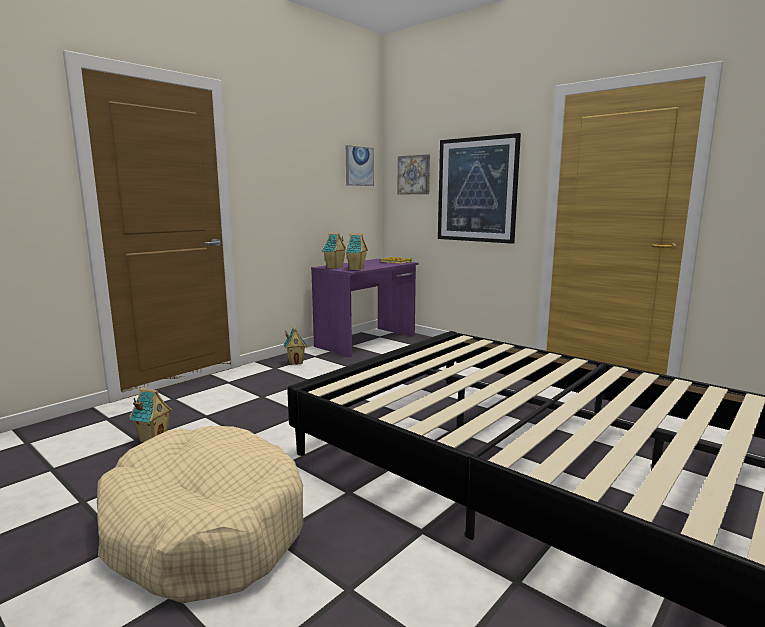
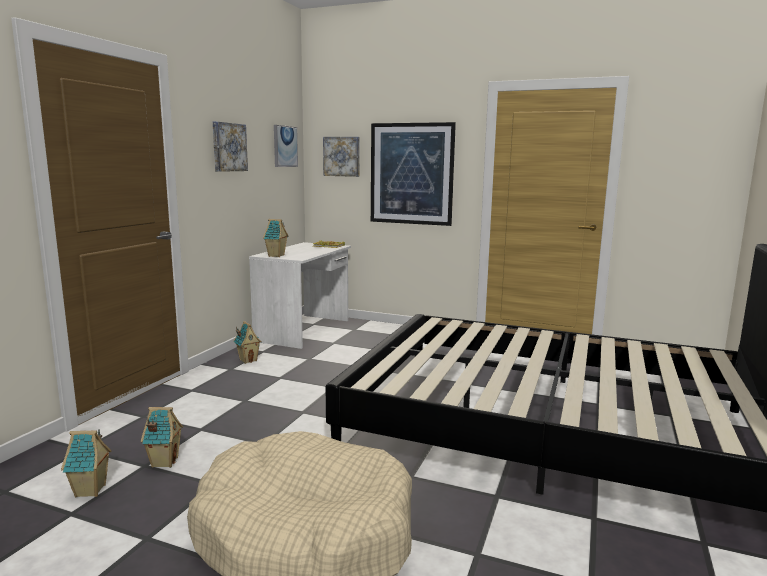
camera: 20 degrees left, 0 degrees up
purple desk [311,259,418,357] -> white desk [249,242,351,349]
toy house [345,233,368,270] -> toy house moved to [61,429,111,497]
none -> picture [213,122,248,172]

